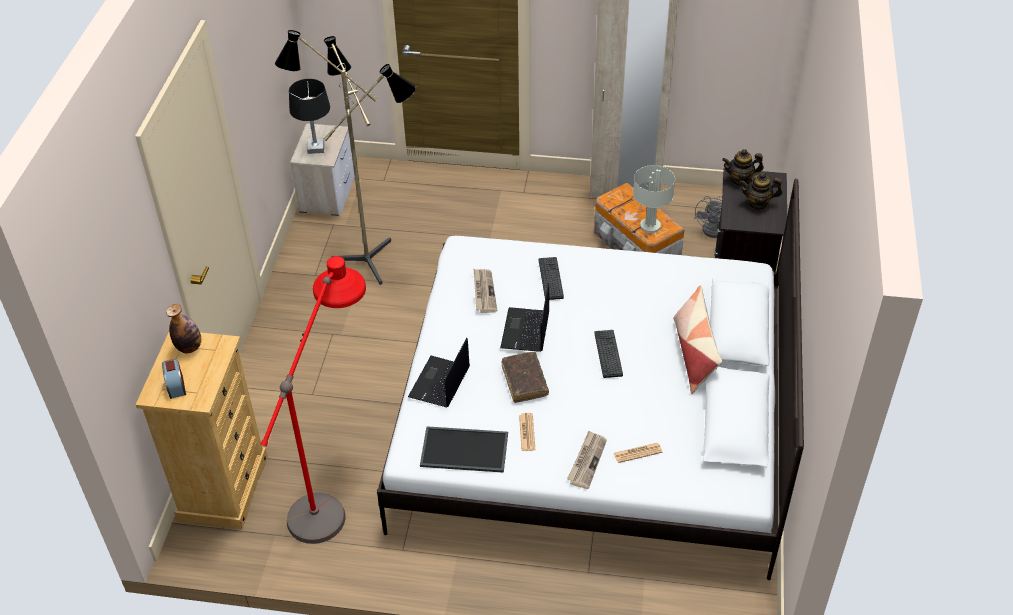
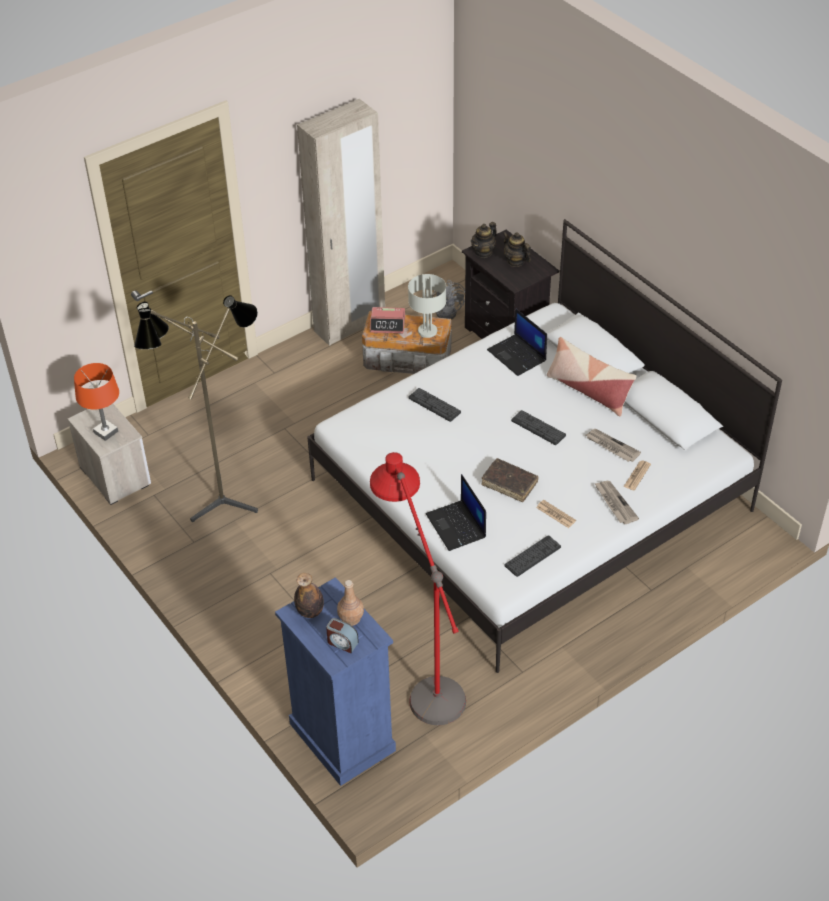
camera: 45 degrees left, 0 degrees up
beige dresser [136,332,268,529] -> blue dresser [275,577,396,786]
black table lamp [289,79,330,154] -> orange table lamp [74,363,119,441]
tray [420,426,508,473] -> keyboard [505,535,561,577]
newspaper [474,269,497,313] -> newspaper moved to [586,429,641,462]
laptop [500,283,549,352] -> laptop moved to [487,308,547,376]
teapot [740,173,782,210] -> teapot turned 90 degrees clockwise [503,232,531,267]
none -> brown bottle [337,580,364,626]
none -> alarm clock [370,307,405,333]

